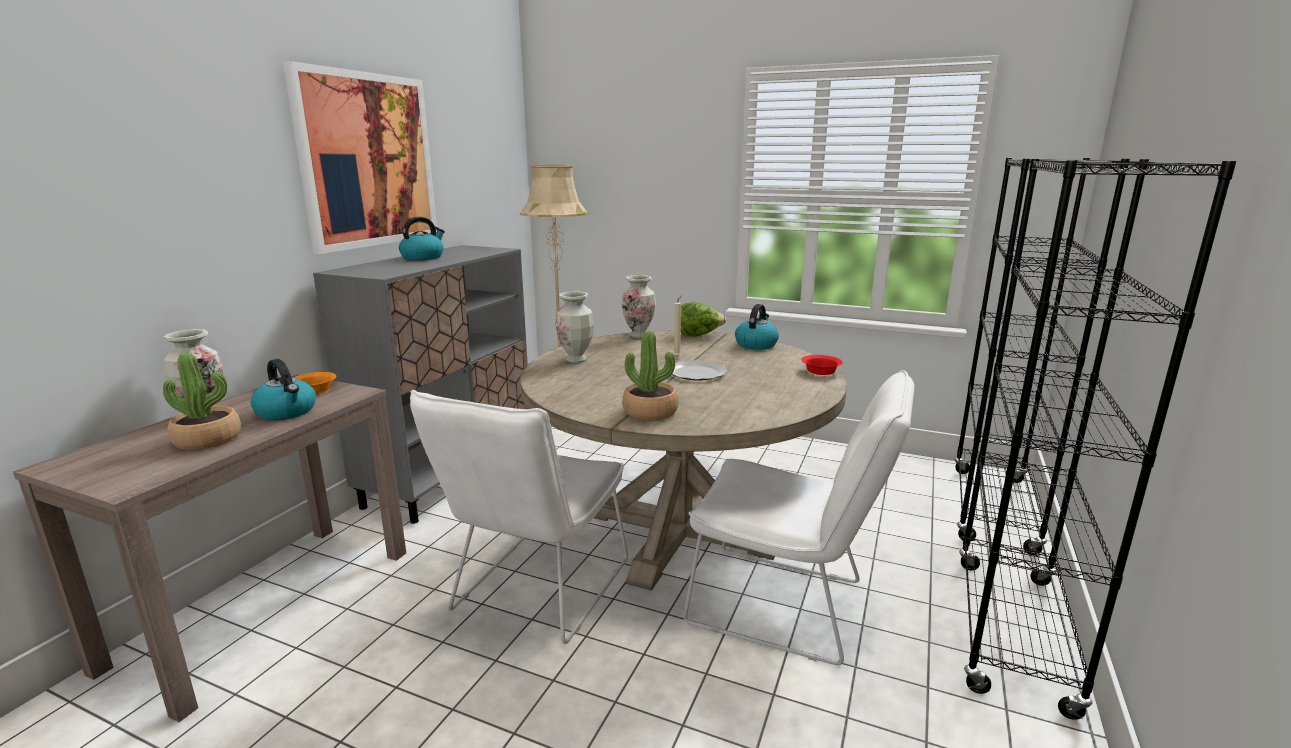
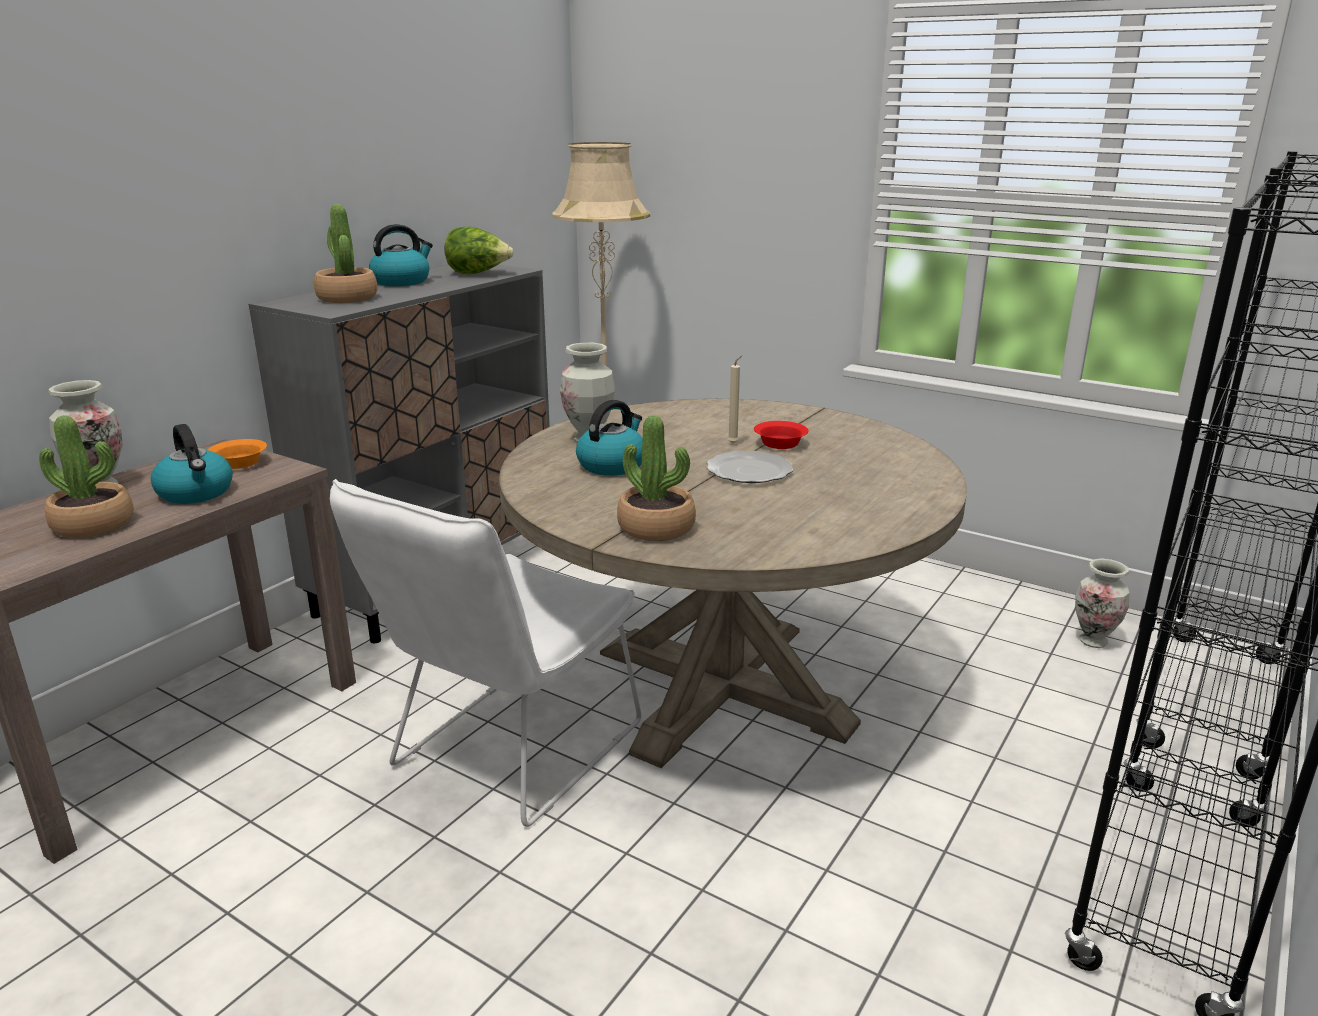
camera: 10 degrees right, 5 degrees up
picture [283,61,437,254] -> none
vase [622,275,656,338] -> vase moved to [1075,558,1130,648]
lettuce [681,302,726,337] -> lettuce moved to [445,227,513,274]
white chair [683,370,914,665] -> none
kettle [735,304,779,350] -> kettle moved to [576,400,643,476]
red bowl [801,355,843,375] -> red bowl moved to [754,421,809,449]
none -> potted plant [314,204,377,303]

